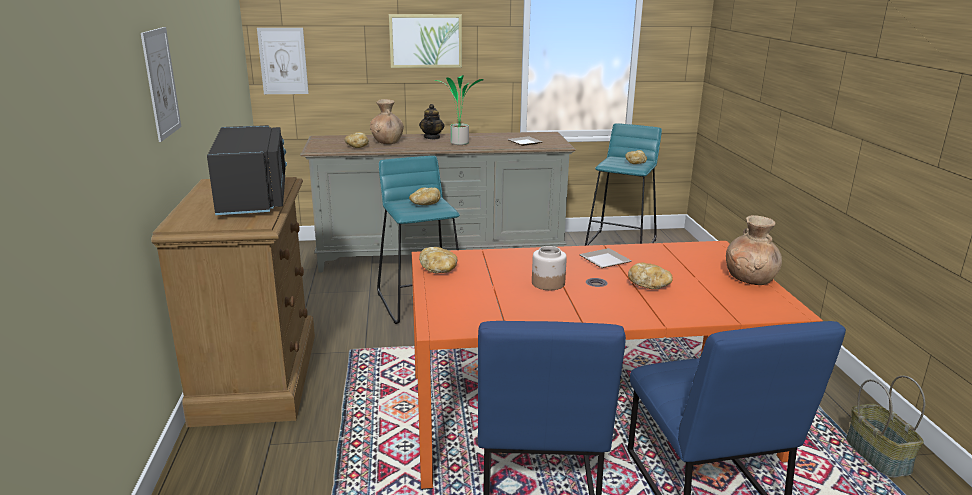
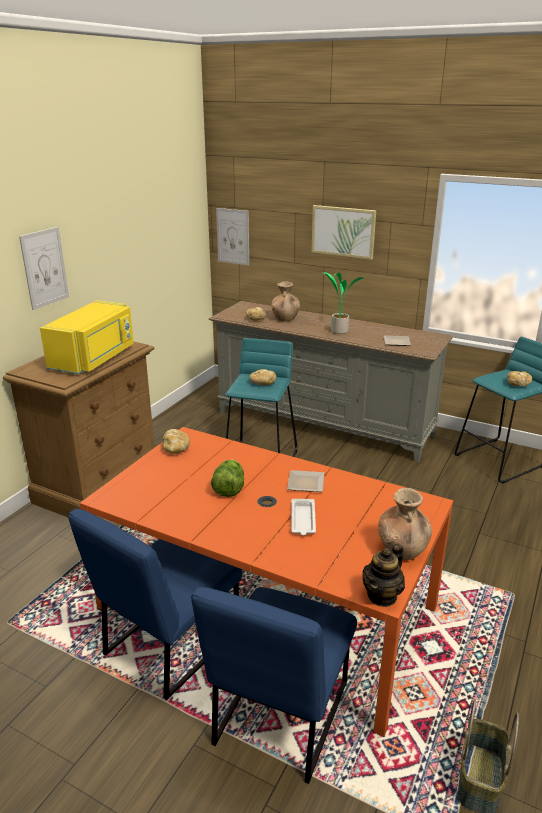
camera: 35 degrees right, 5 degrees up
black microwave [207,125,287,215] -> yellow microwave [40,300,134,374]
teapot [419,104,444,139] -> teapot moved to [362,544,405,607]
jar [532,246,567,290] -> lettuce [211,459,244,497]
bread [628,263,673,289] -> white tray [291,499,316,536]

